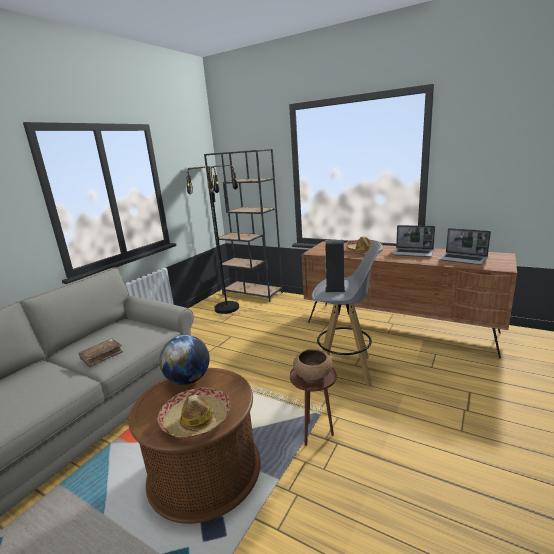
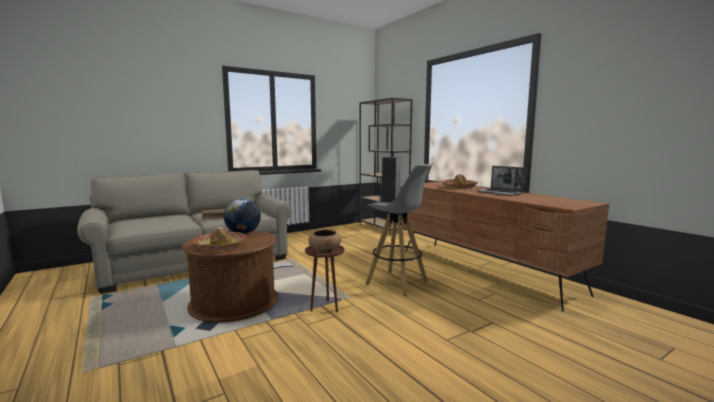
camera: 25 degrees right, 10 degrees down
floor lamp [187,165,239,314] -> none
laptop [439,228,491,265] -> none

